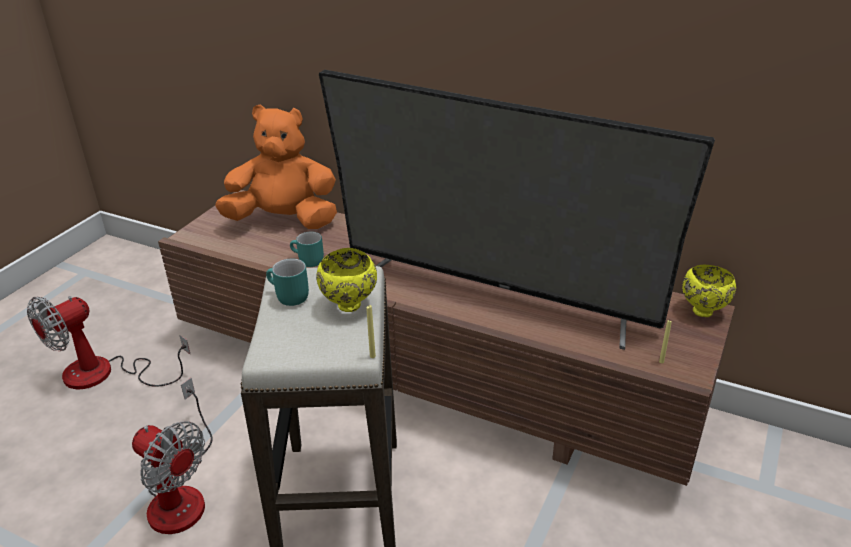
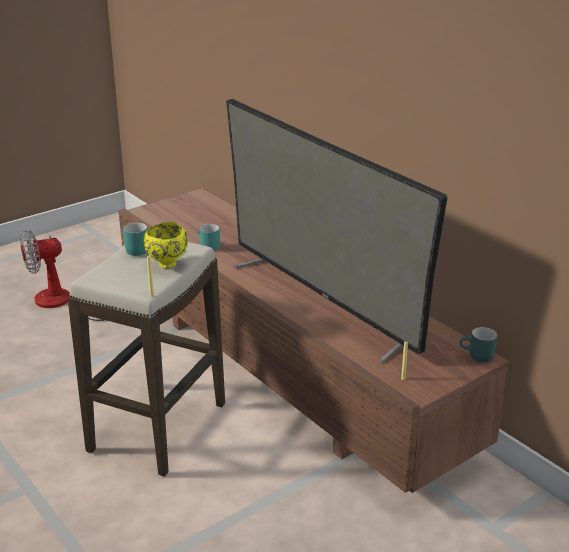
camera: 25 degrees right, 5 degrees down
fan [132,378,212,534] -> none
orange plush toy [215,104,337,229] -> none
yellow bowl [682,265,736,317] -> turquoise mug [460,327,497,363]

